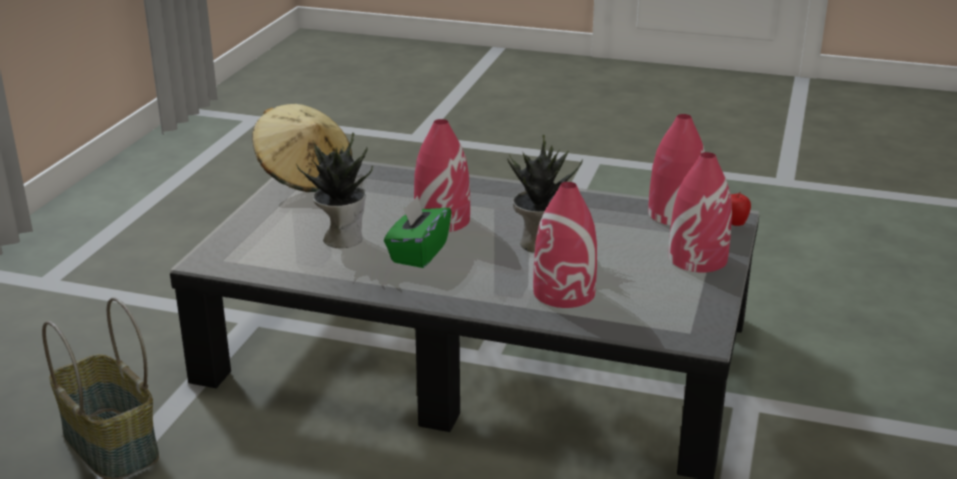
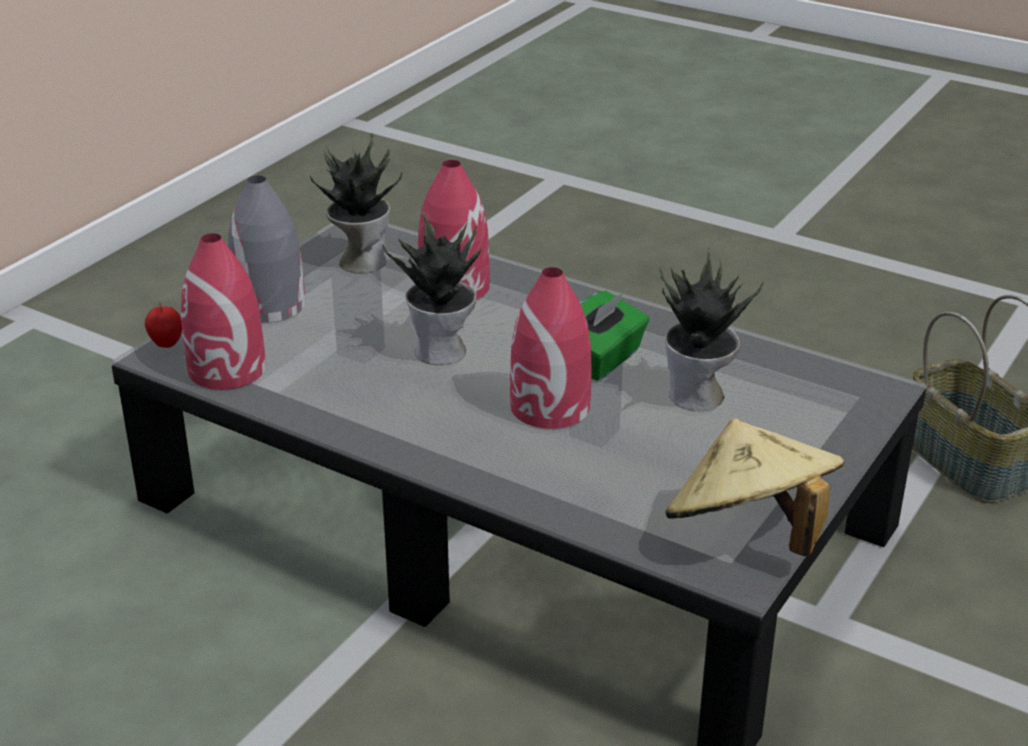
camera: 165 degrees left, 5 degrees up
red vase [668,152,732,273] -> grey vase [228,176,305,323]
none -> potted plant [310,133,403,273]

